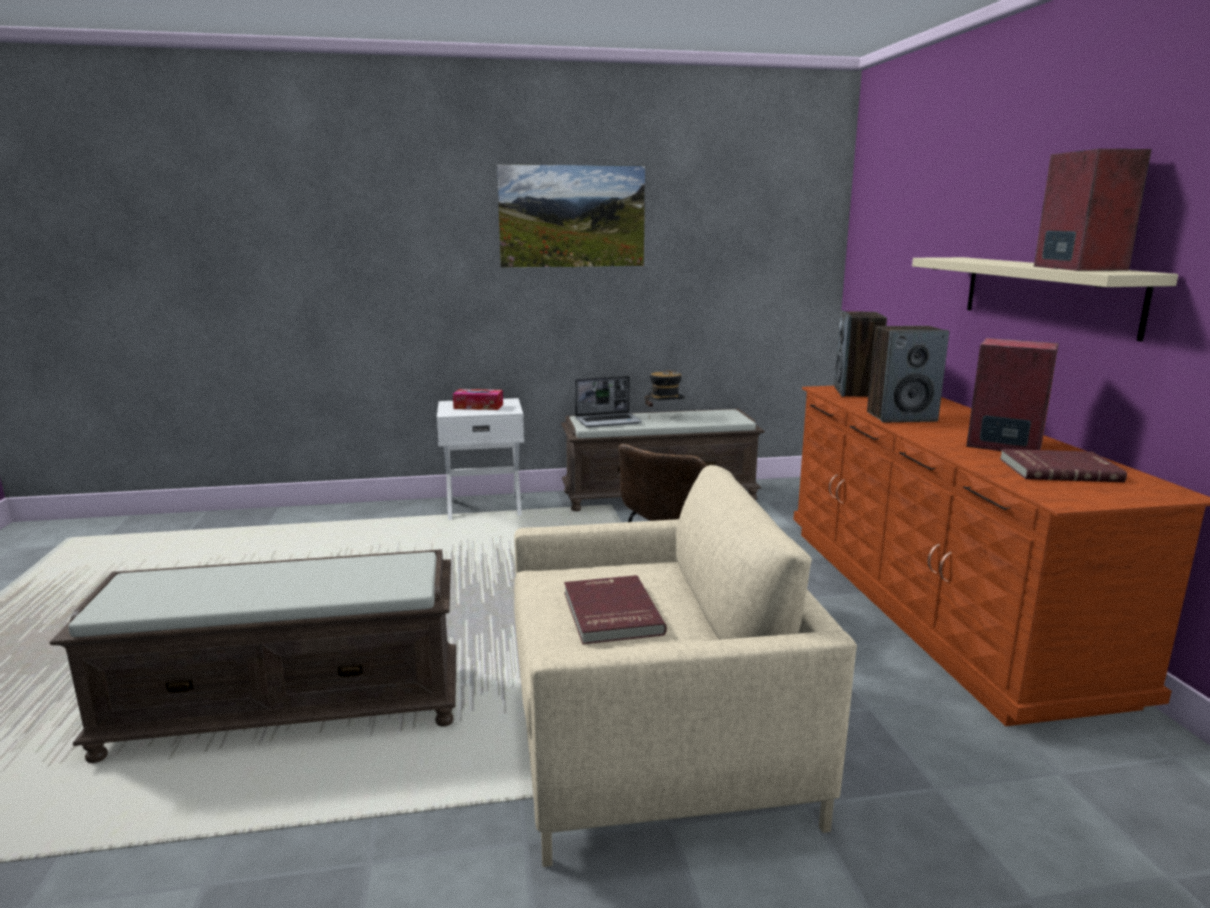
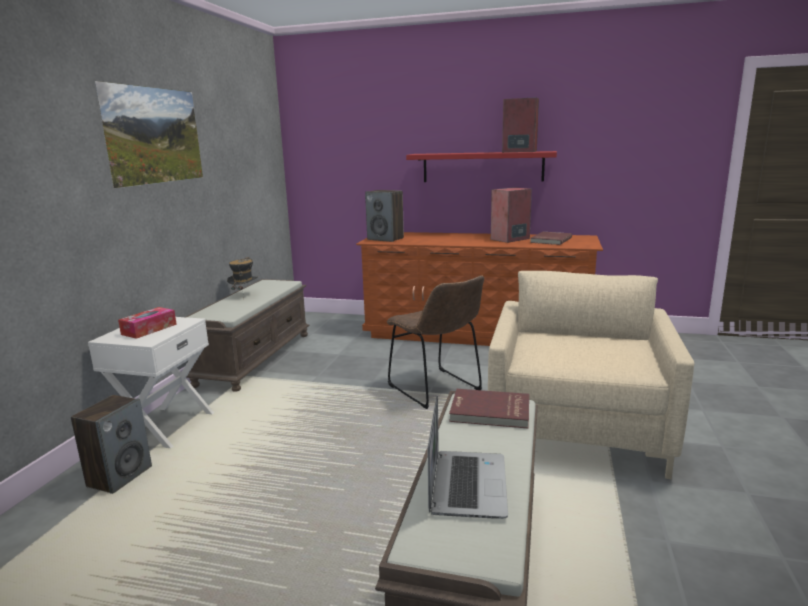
camera: 65 degrees left, 0 degrees up
red book [564,575,667,644] -> red book moved to [449,389,529,428]
laptop [575,376,642,427] -> laptop moved to [428,395,508,519]
speaker [867,326,949,422] -> speaker moved to [71,395,152,494]
beige shelf [912,257,1178,342] -> red shelf [406,151,557,182]

